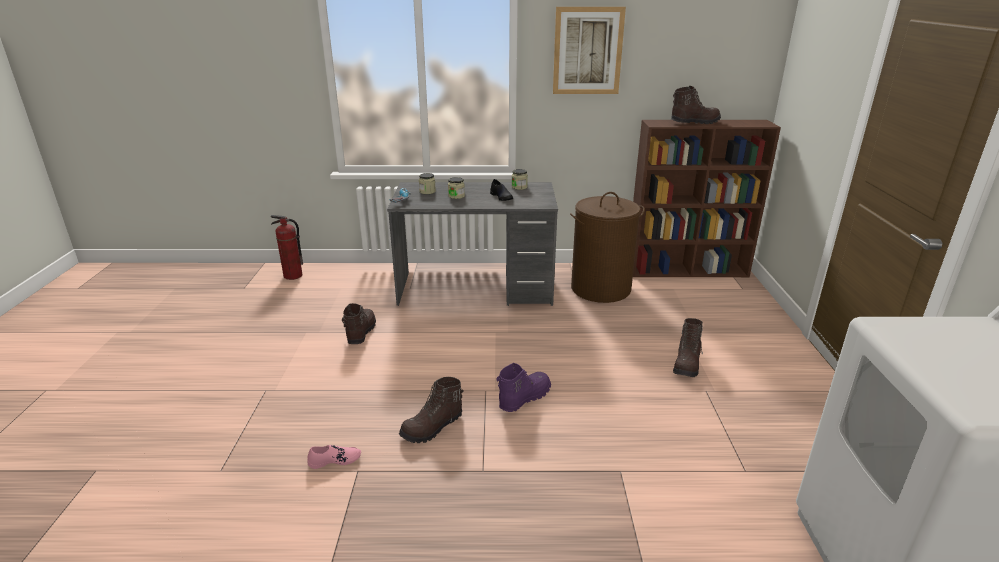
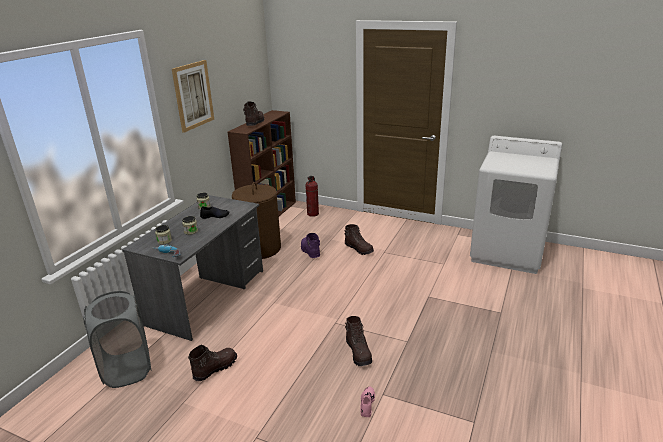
camera: 65 degrees left, 0 degrees up
fire extinguisher [271,215,303,280] -> fire extinguisher moved to [306,176,319,217]
brown boot [342,303,376,344] -> brown boot turned 105 degrees clockwise [188,345,237,381]
purple boot [496,363,551,412] -> purple boot moved to [301,233,320,258]
none -> grey laundry basket [83,291,152,388]

